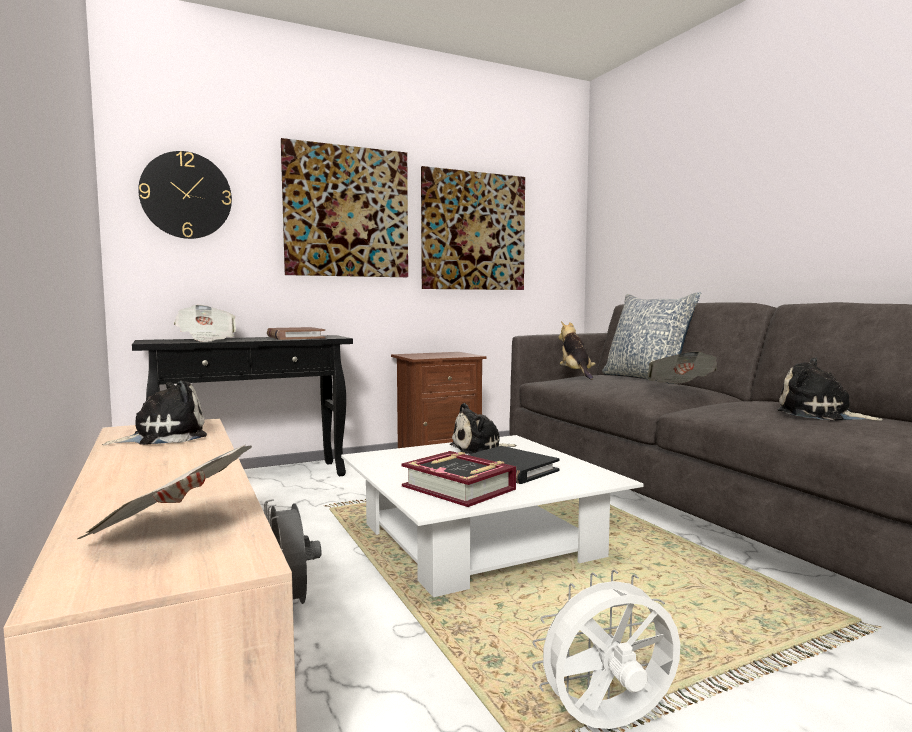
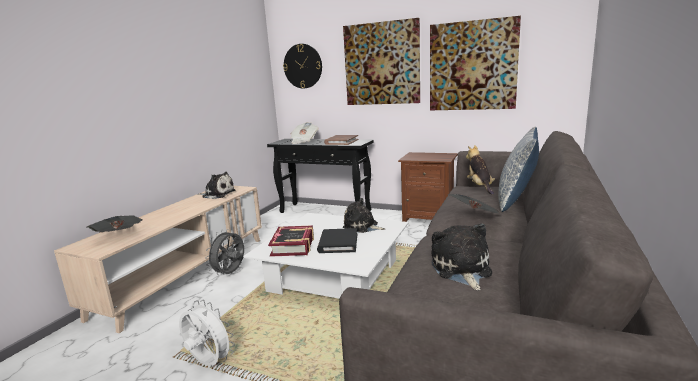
camera: 50 degrees right, 10 degrees up
plush toy [559,321,596,380] -> plush toy turned 45 degrees counterclockwise [466,145,495,195]

